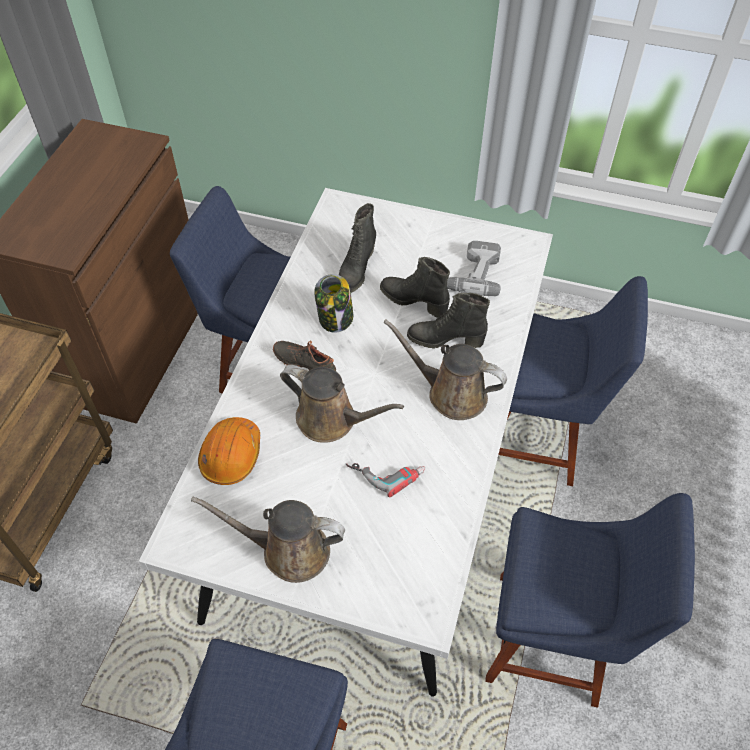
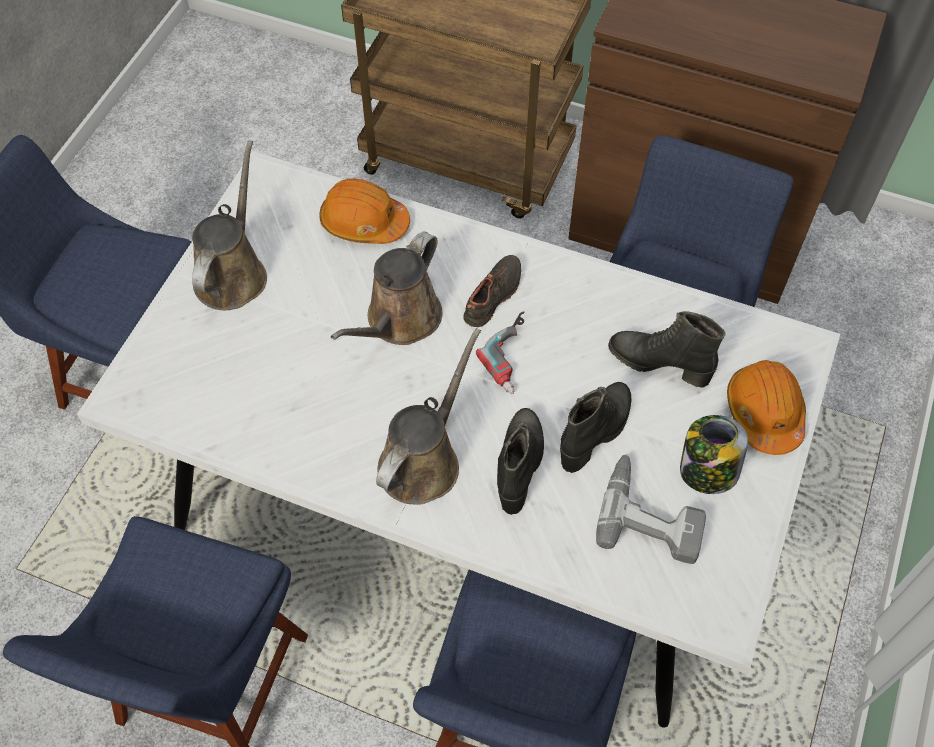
camera: 95 degrees right, 5 degrees up
jar [314,274,353,333] -> jar moved to [680,415,748,494]
power drill [346,463,425,497] -> power drill moved to [476,311,525,394]
none -> orange hard hat [727,360,806,455]

